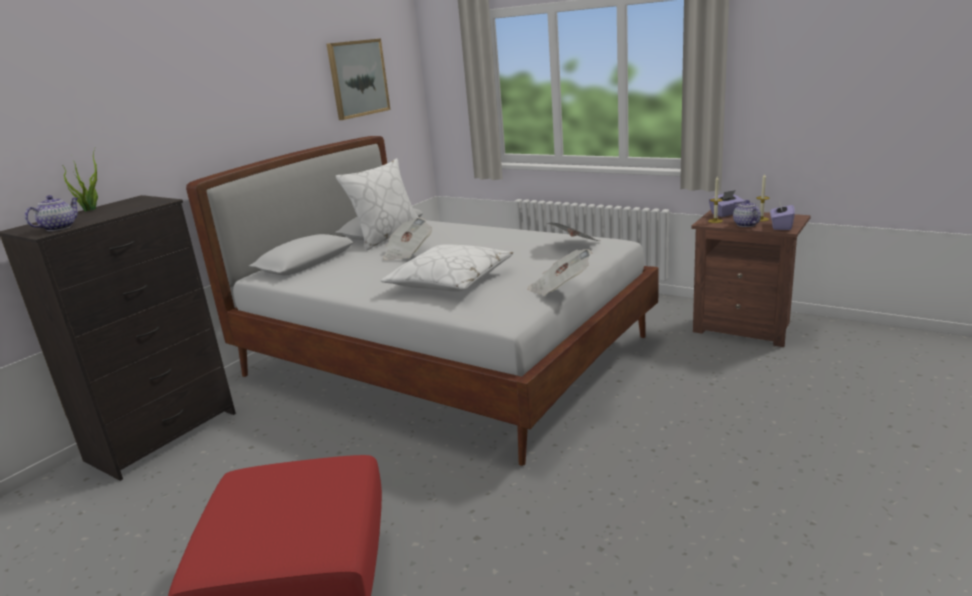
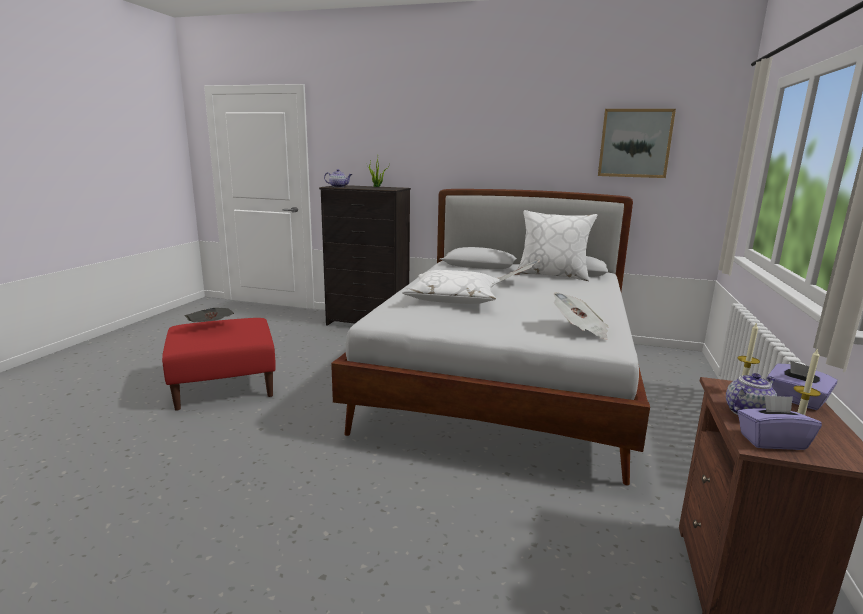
camera: 70 degrees right, 5 degrees down
newspaper [527,249,592,296] -> newspaper moved to [185,308,234,322]

